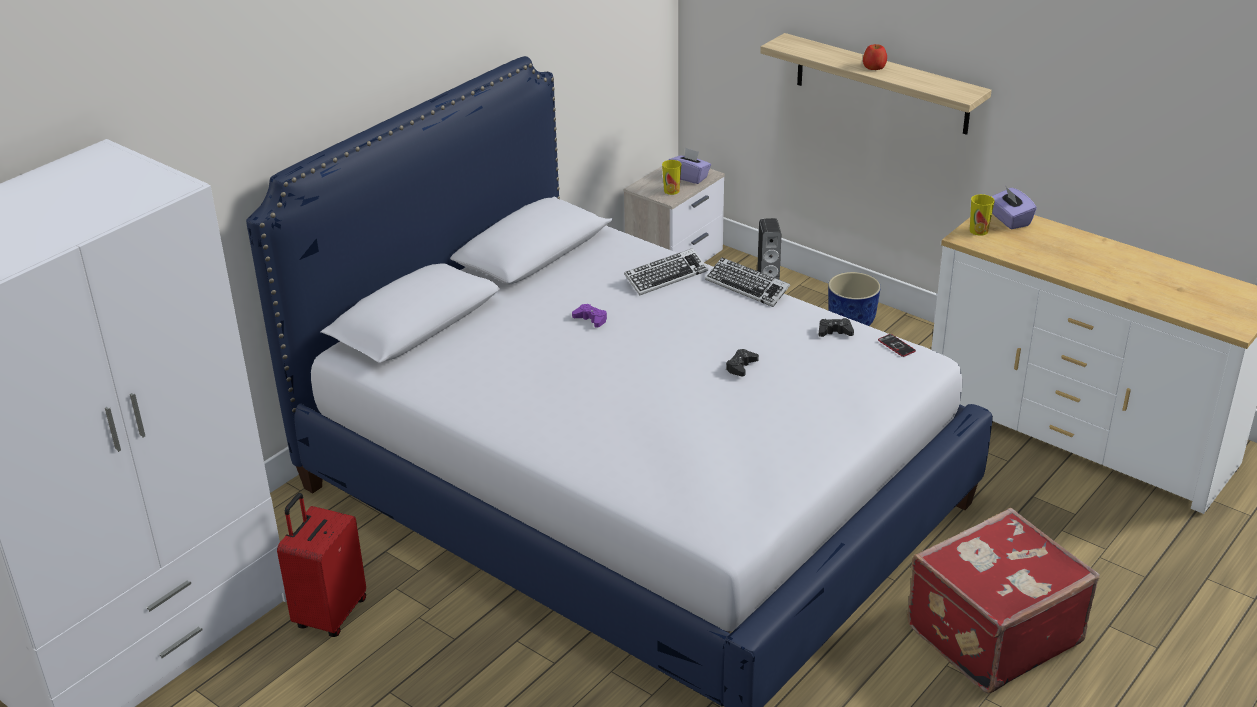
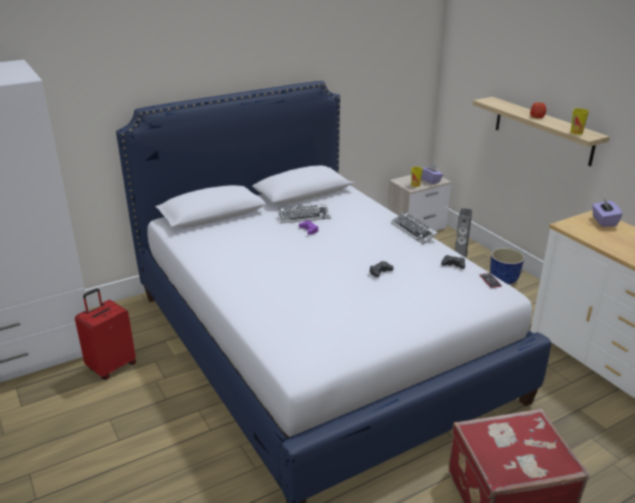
camera: 20 degrees right, 5 degrees down
keyboard [624,248,708,295] -> keyboard moved to [277,204,331,223]
cup [970,194,995,236] -> cup moved to [571,108,589,135]

